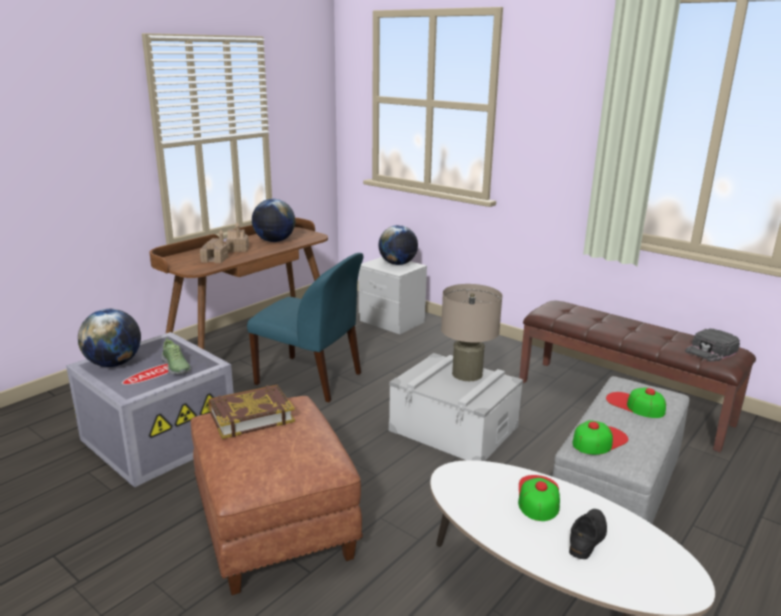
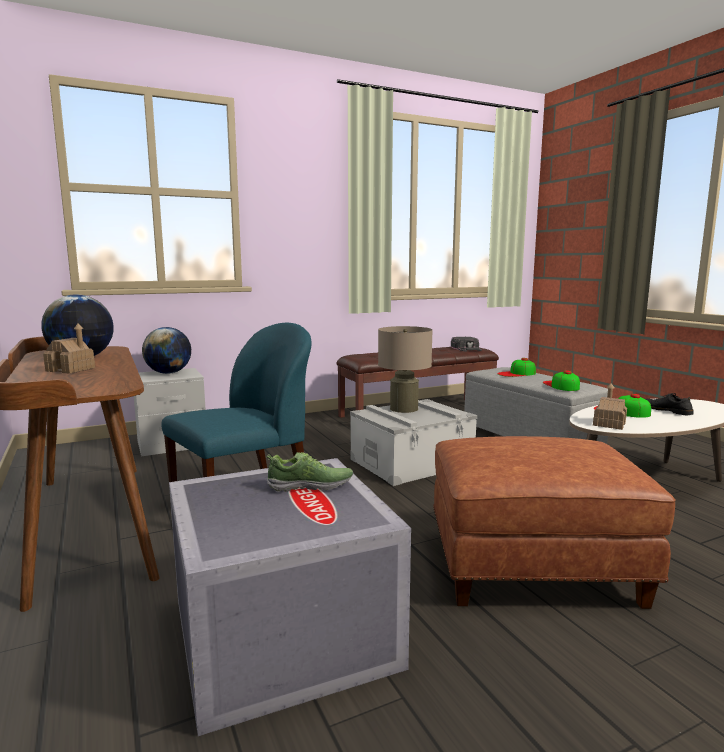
camera: 65 degrees left, 10 degrees down
globe [78,309,141,367] -> none
toy house [200,230,228,263] -> toy house moved to [593,383,627,430]
book [208,385,295,439] -> none

